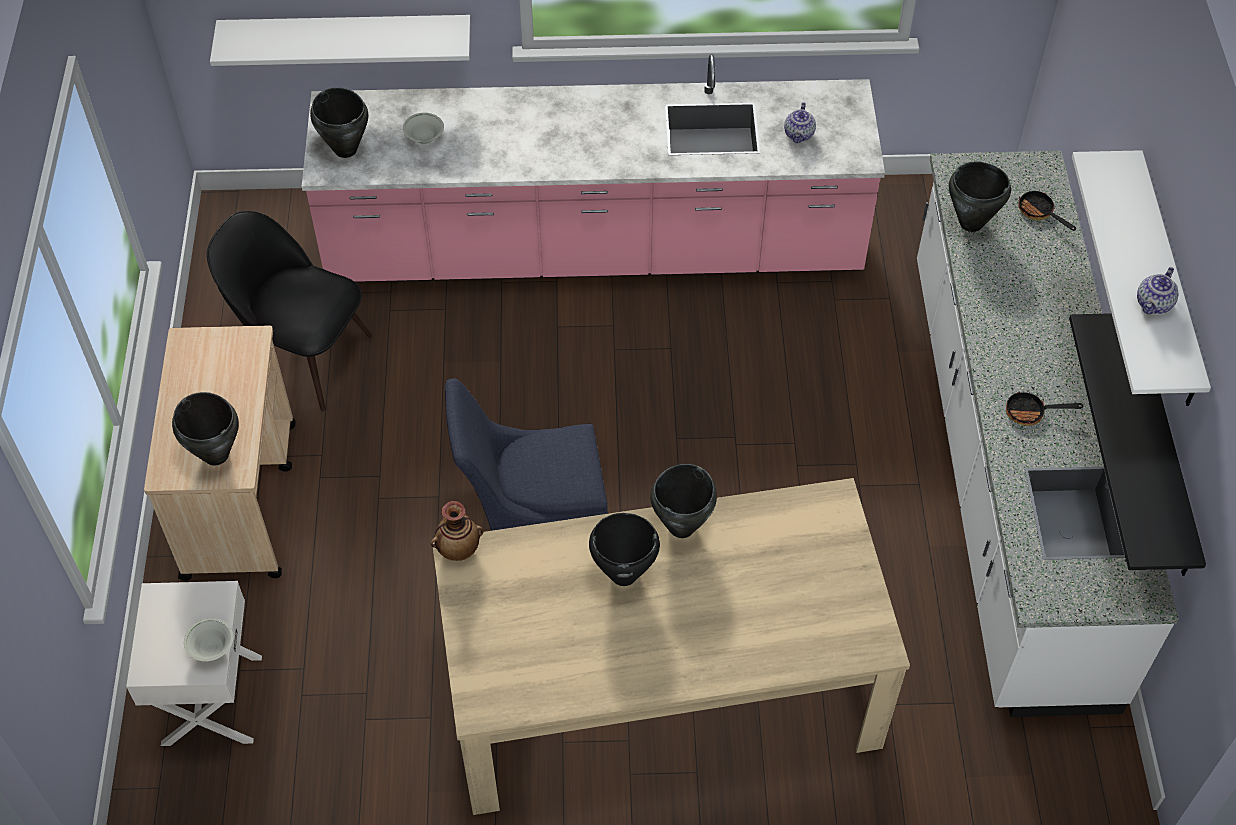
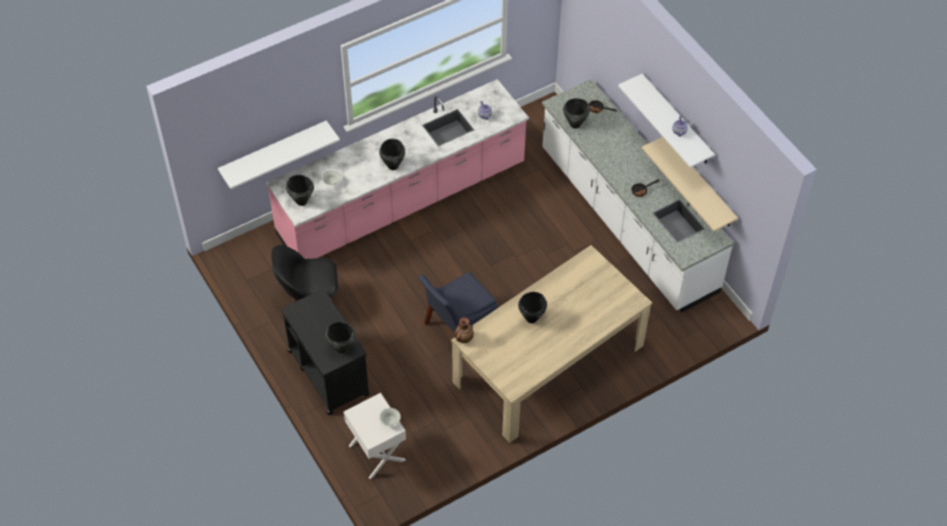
camera: 30 degrees left, 0 degrees up
beige cart [144,325,296,581] -> black cart [281,289,370,415]
black cooking pot [650,464,717,538] -> black cooking pot moved to [379,139,405,170]
black shelf [1069,313,1206,576] -> beige shelf [642,137,738,232]

